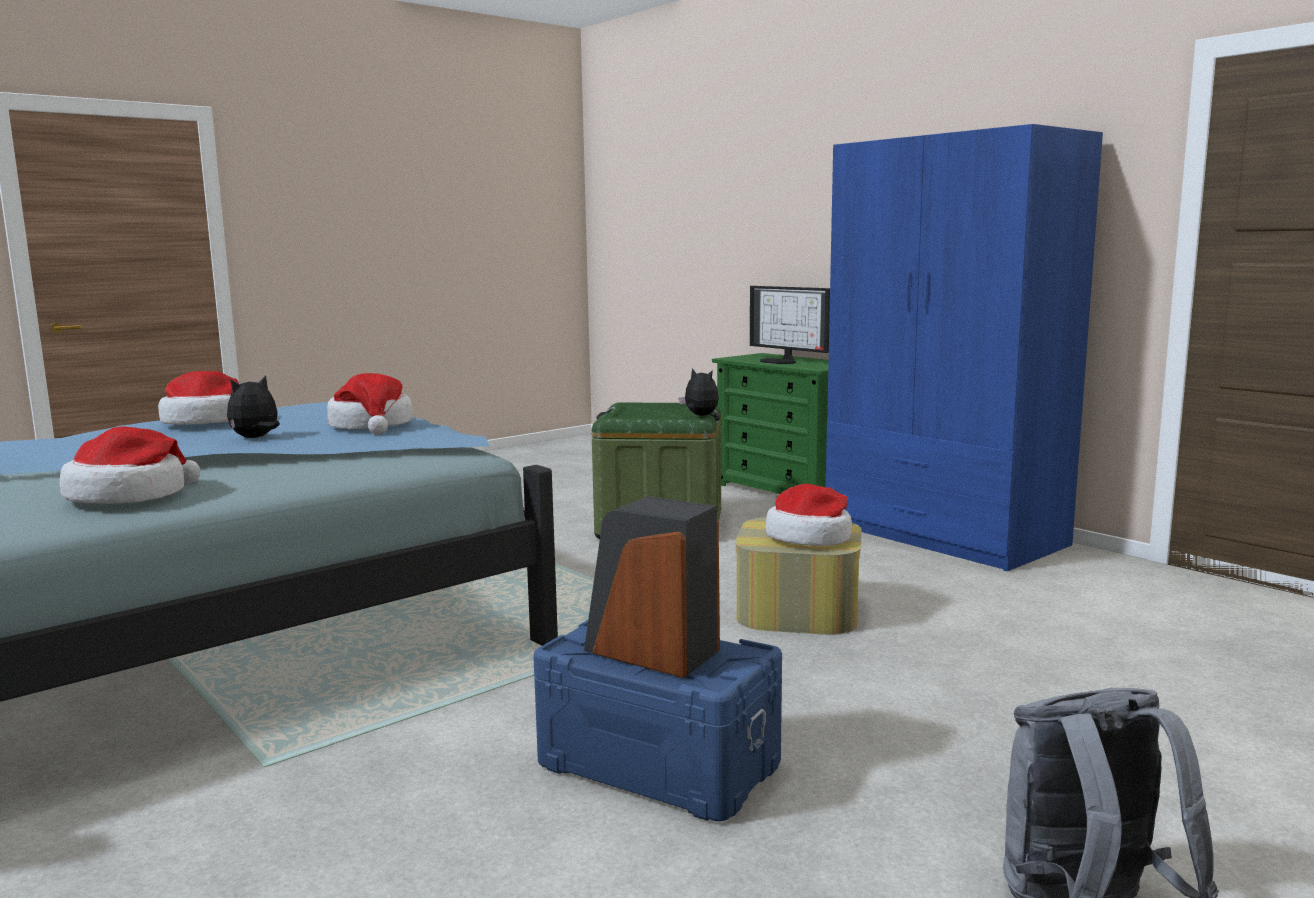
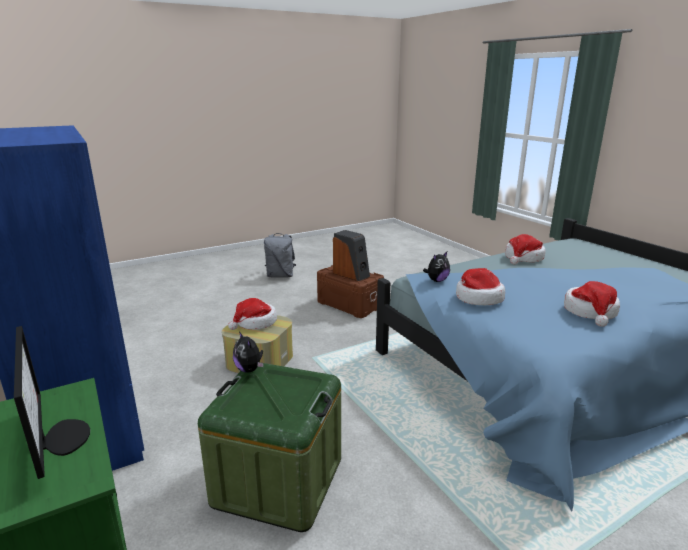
camera: 170 degrees left, 10 degrees up
plush toy [227,375,280,438] -> plush toy moved to [423,252,450,282]
blue storage box [533,620,782,822] -> brown storage box [317,265,384,318]

